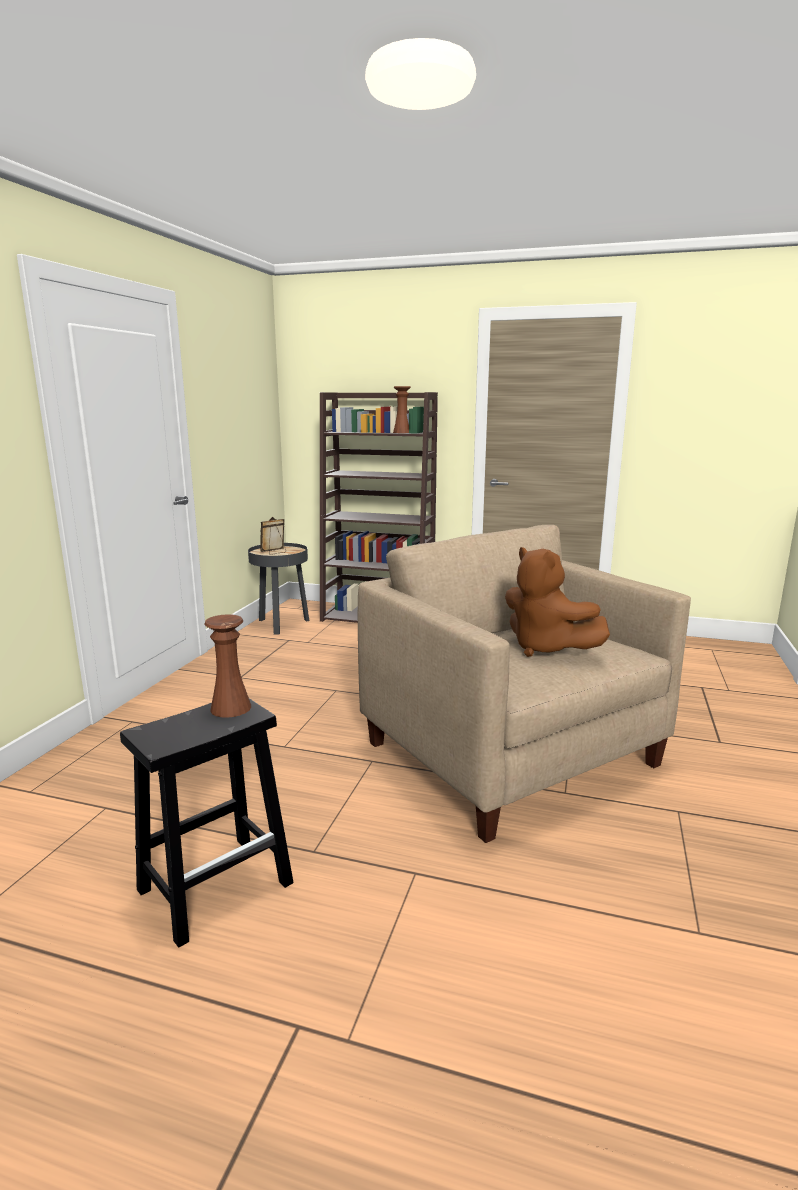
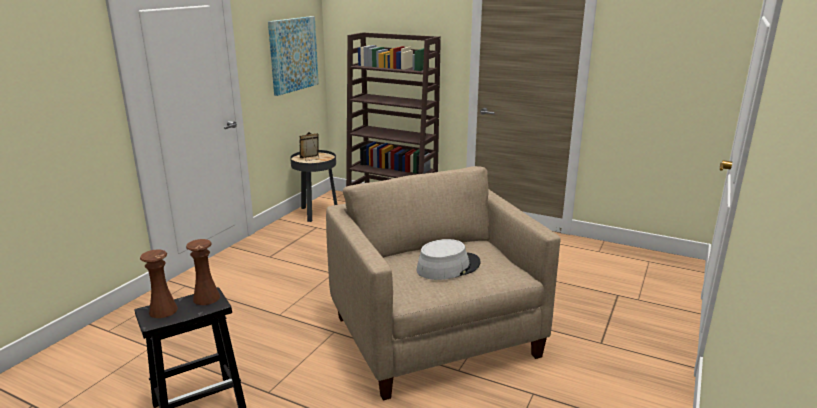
camera: 10 degrees right, 5 degrees up
brown vase [393,386,411,433] -> brown vase moved to [140,250,178,318]
brown plush toy [505,547,610,657] -> grey hat [416,239,480,280]
none -> picture [268,16,319,96]

